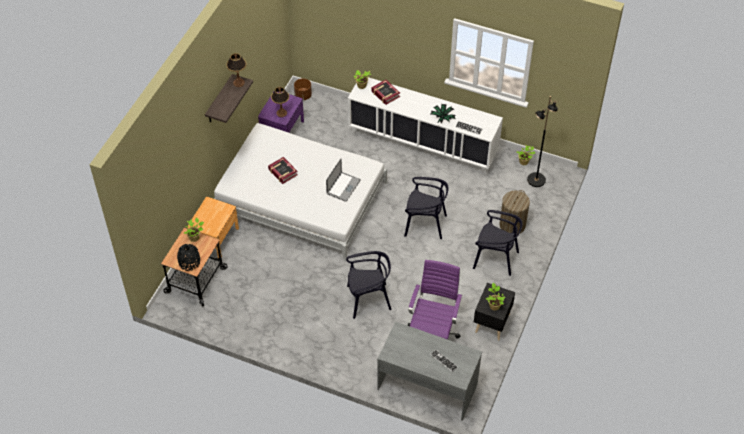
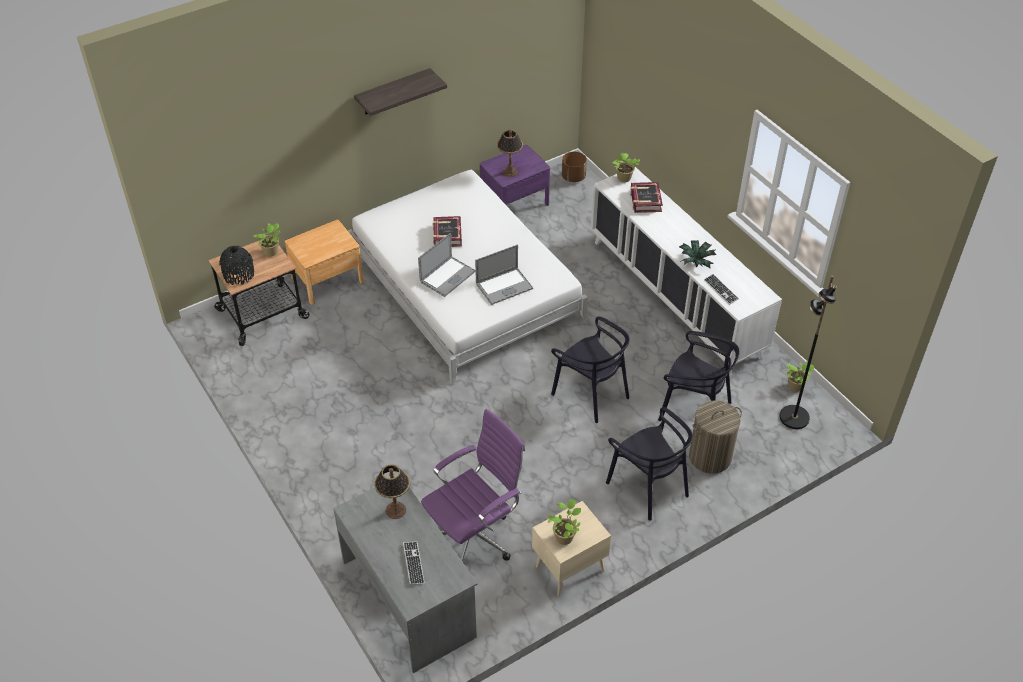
camera: 35 degrees right, 5 degrees down
table lamp [226,53,246,87] -> table lamp moved to [374,464,410,519]
black chair [346,251,391,319] -> black chair moved to [658,331,740,421]
black nightstand [474,283,515,340] -> beige nightstand [532,501,611,596]
none -> laptop [418,233,476,297]

